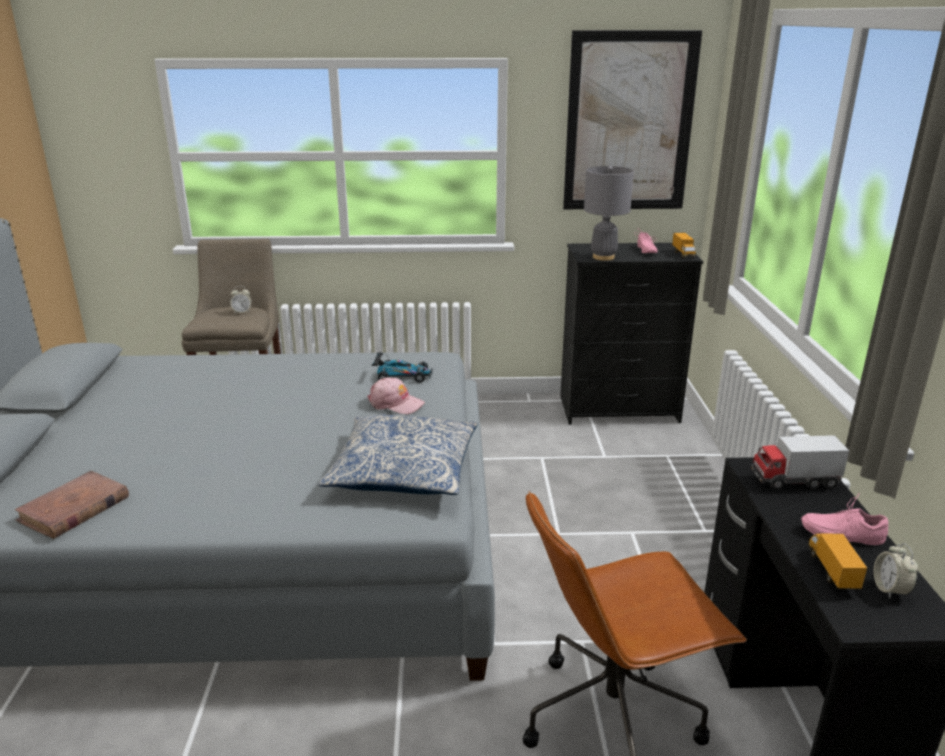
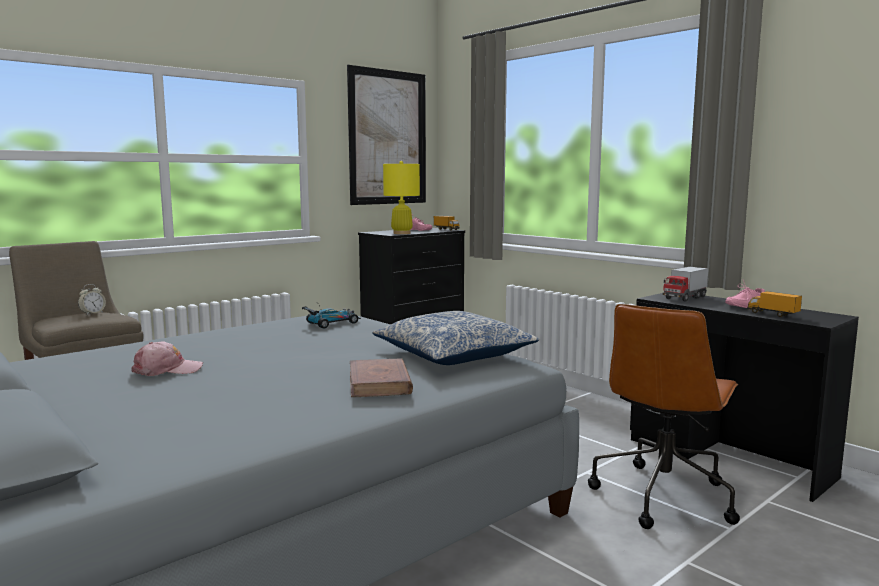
camera: 40 degrees left, 15 degrees down
brown book [15,471,129,539] -> brown book moved to [350,358,413,397]
pink cap [367,377,425,414] -> pink cap moved to [131,342,203,376]
grey table lamp [584,166,634,261] -> yellow table lamp [383,161,420,234]
alarm clock [873,543,918,599] -> none

